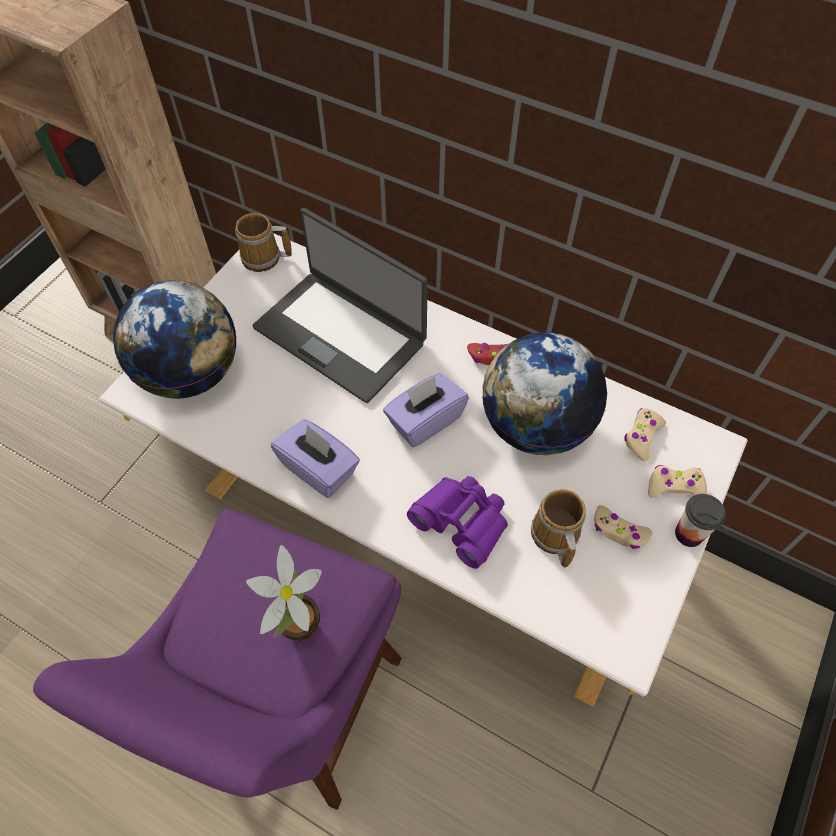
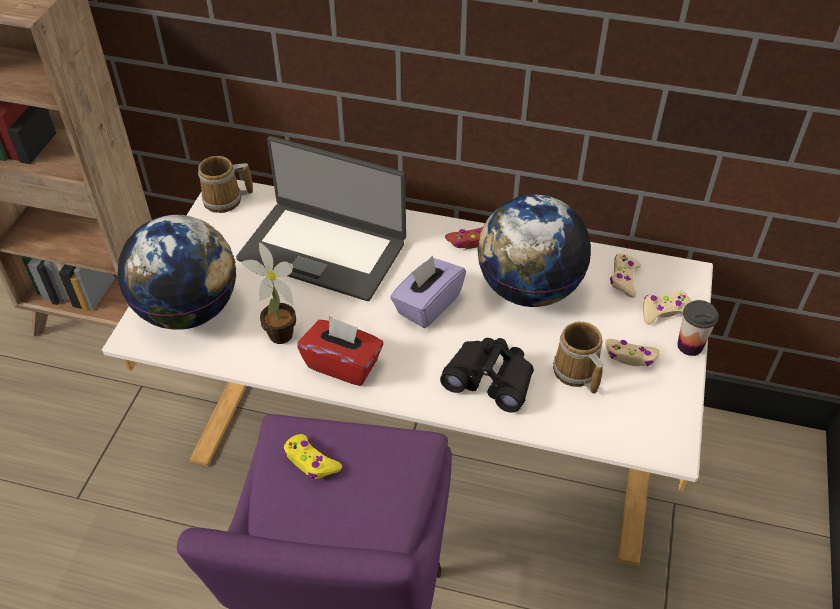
camera: 15 degrees left, 10 degrees down
potted plant [246,545,322,641] -> potted plant moved to [241,242,296,344]
purple tissue box [271,419,360,498] -> red tissue box [297,316,384,386]
purple binoculars [407,476,508,569] -> black binoculars [440,338,534,413]
none -> yellow game controller [282,434,342,479]

